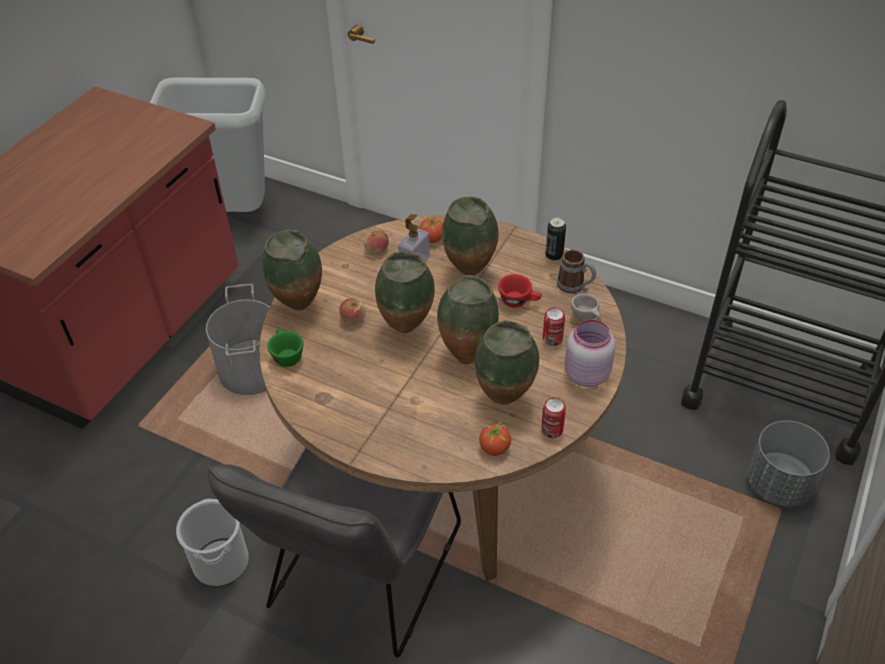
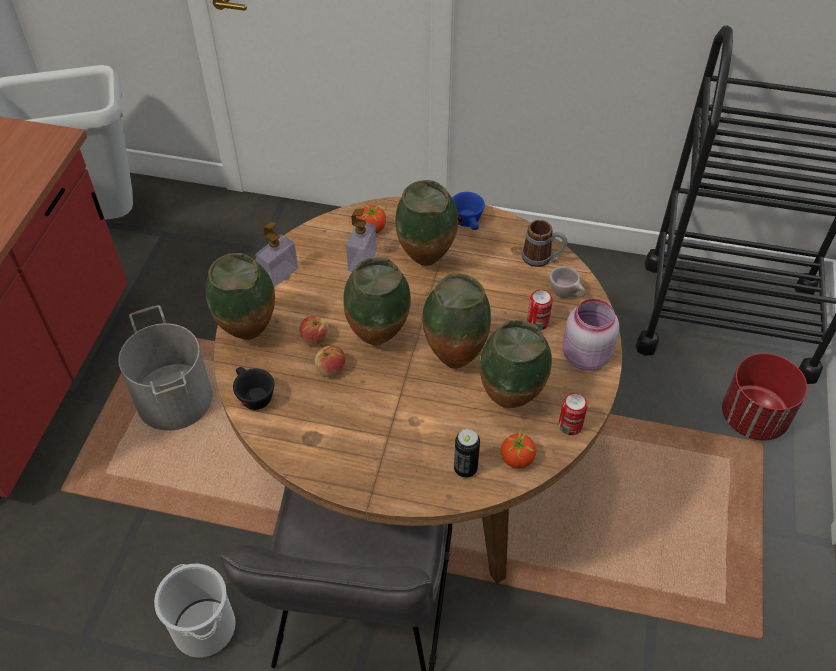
camera: 15 degrees left, 5 degrees up
green cup [267,329,304,367] -> black cup [233,367,274,410]
apple [364,230,389,255] -> apple moved to [315,345,346,377]
red cup [498,274,542,308] -> none
can [545,217,566,261] -> can moved to [454,429,480,478]
grey planter [747,421,830,507] -> red planter [722,353,808,441]
none -> soap dispenser [255,222,298,287]
none -> blue cup [452,192,485,230]

